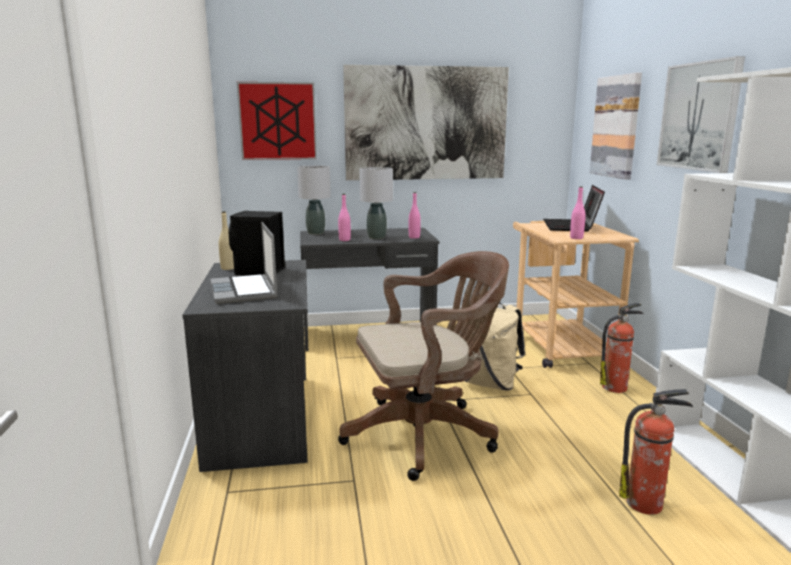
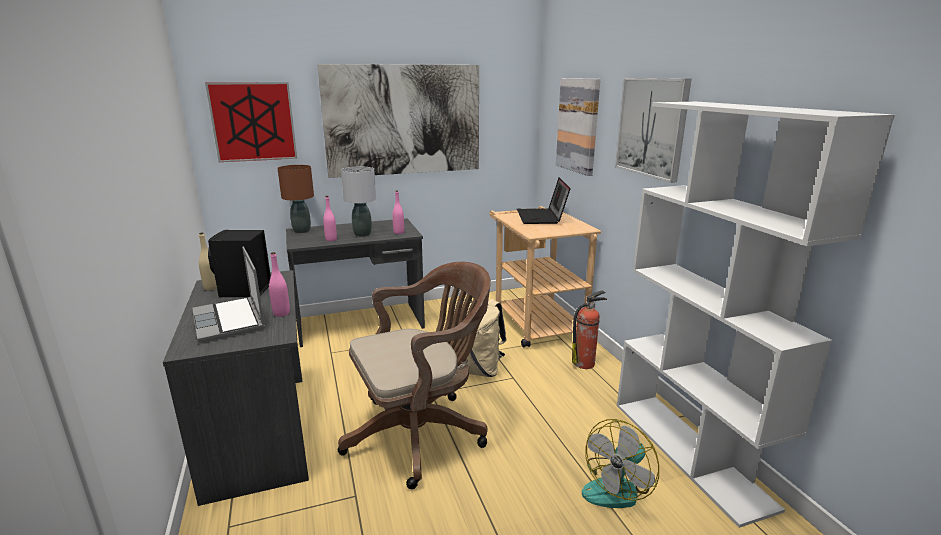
camera: 10 degrees left, 5 degrees up
grey table lamp [297,166,331,235] -> brown table lamp [277,165,314,233]
pink bottle [570,187,586,239] -> pink bottle moved to [269,252,290,317]
fire extinguisher [619,389,693,515] -> fan [582,419,659,508]

